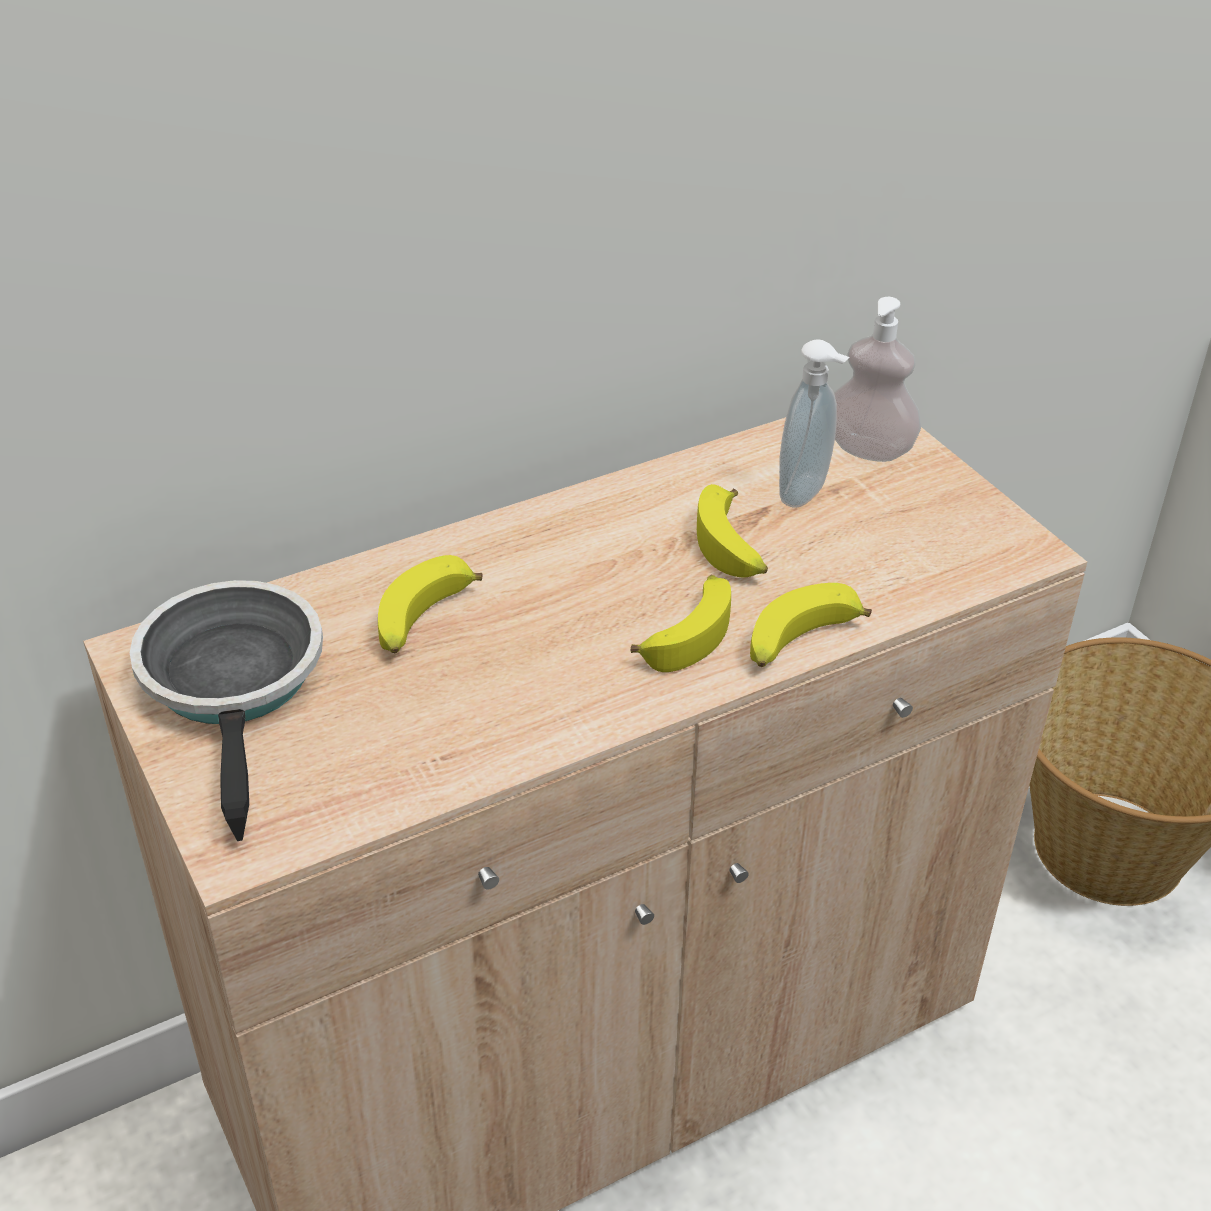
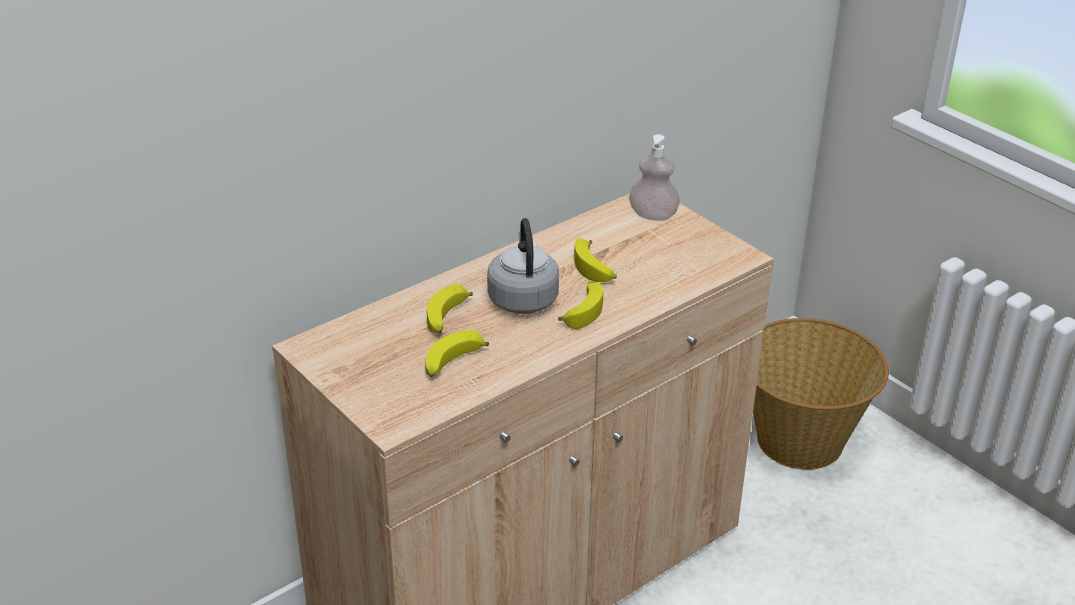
camera: 10 degrees left, 5 degrees down
frying pan [130,580,323,841] -> none
banana [750,583,872,667] -> banana moved to [425,330,489,377]
soap dispenser [779,339,849,508] -> none
none -> grey kettle [487,218,559,314]

